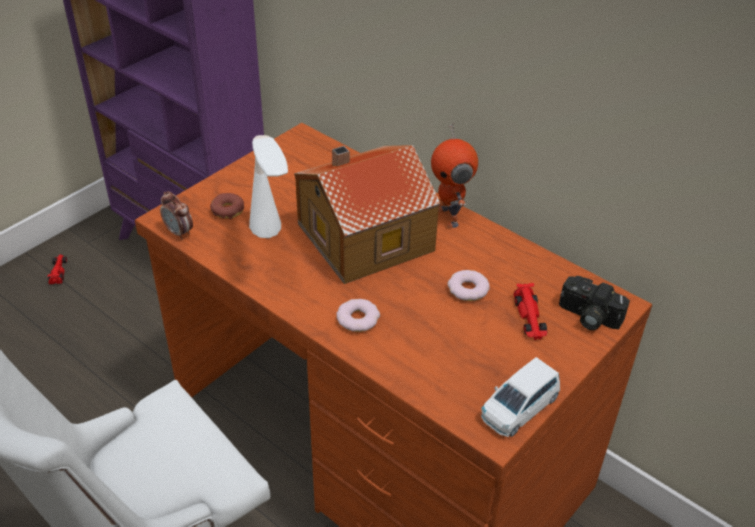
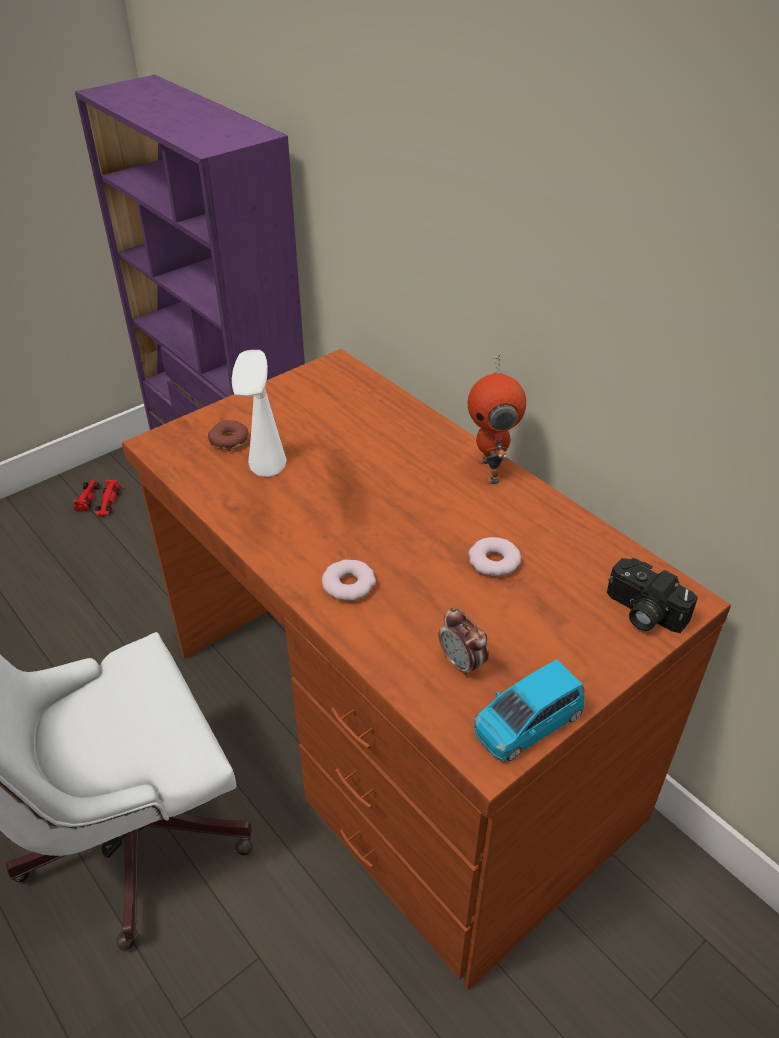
camera: 10 degrees right, 0 degrees up
alarm clock [160,191,193,240] -> alarm clock moved to [439,607,489,678]
toy house [294,145,441,284] -> none
white toy car [481,357,560,437] -> blue toy car [474,659,585,761]
red toy car [514,283,548,340] -> red toy car moved to [95,480,121,517]

